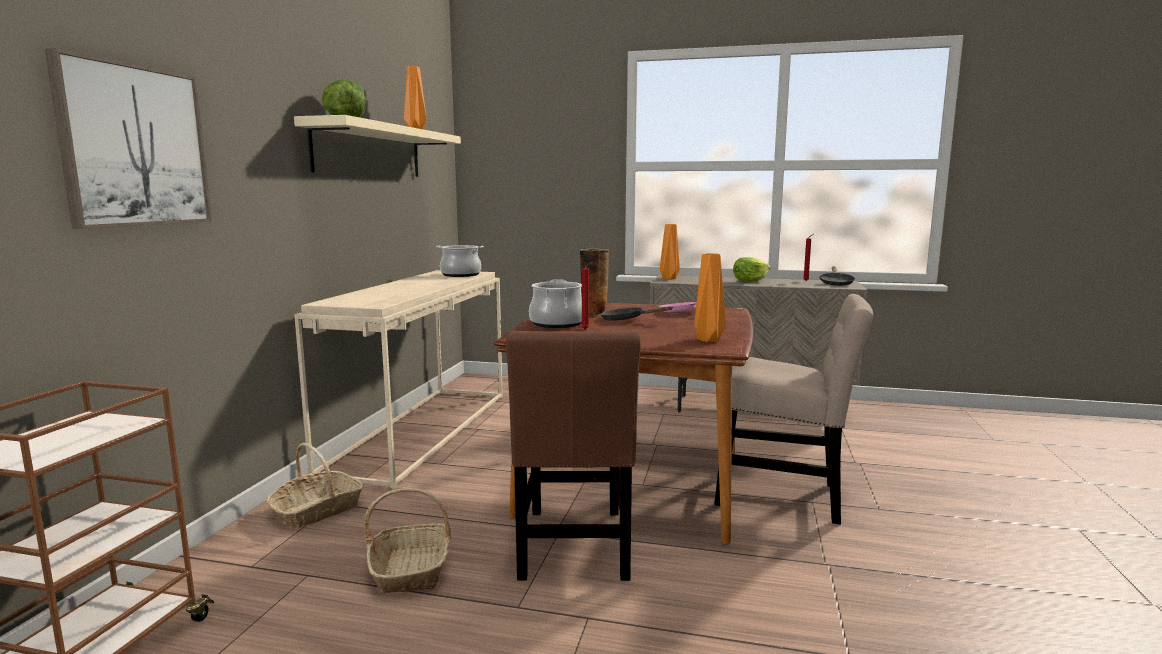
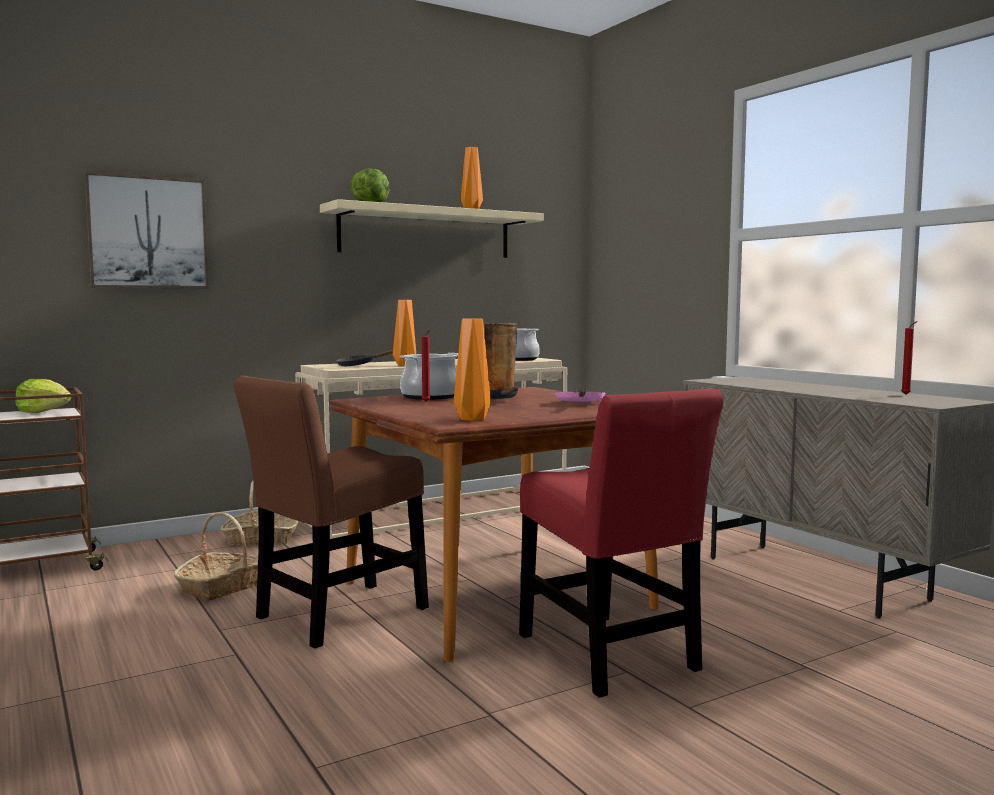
camera: 45 degrees right, 5 degrees down
orange vase [660,224,680,279] -> orange vase moved to [393,300,416,366]
beige chair [714,294,873,525] -> red chair [519,388,724,698]
lettuce [733,257,771,282] -> lettuce moved to [15,379,72,413]
black frying pan [819,267,855,286] -> black frying pan moved to [336,350,393,366]

